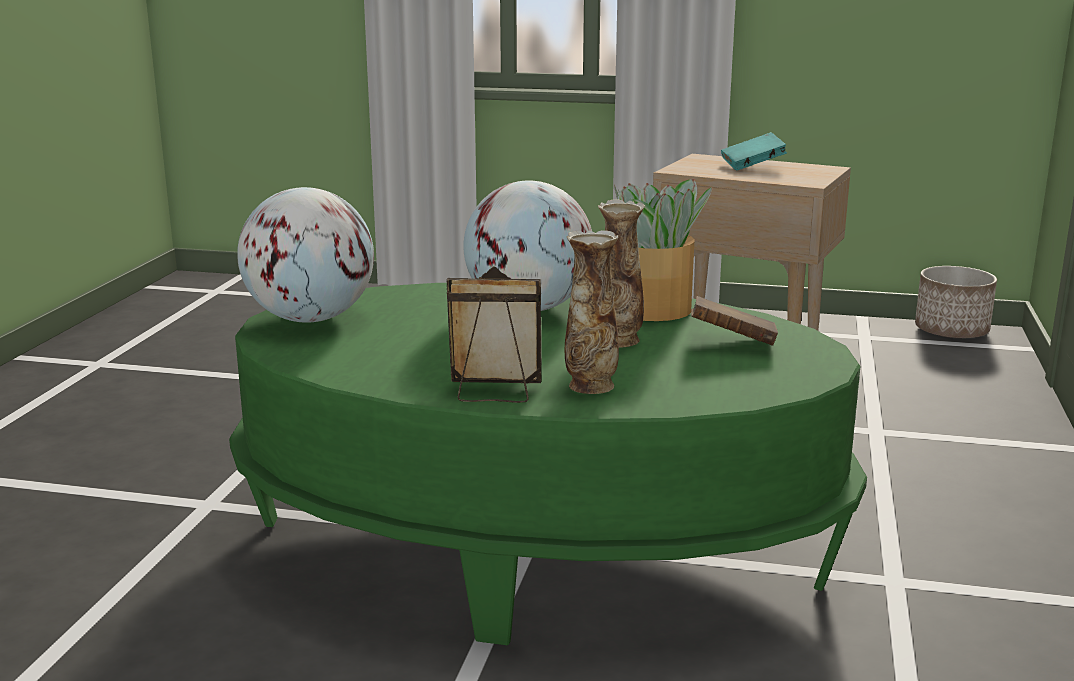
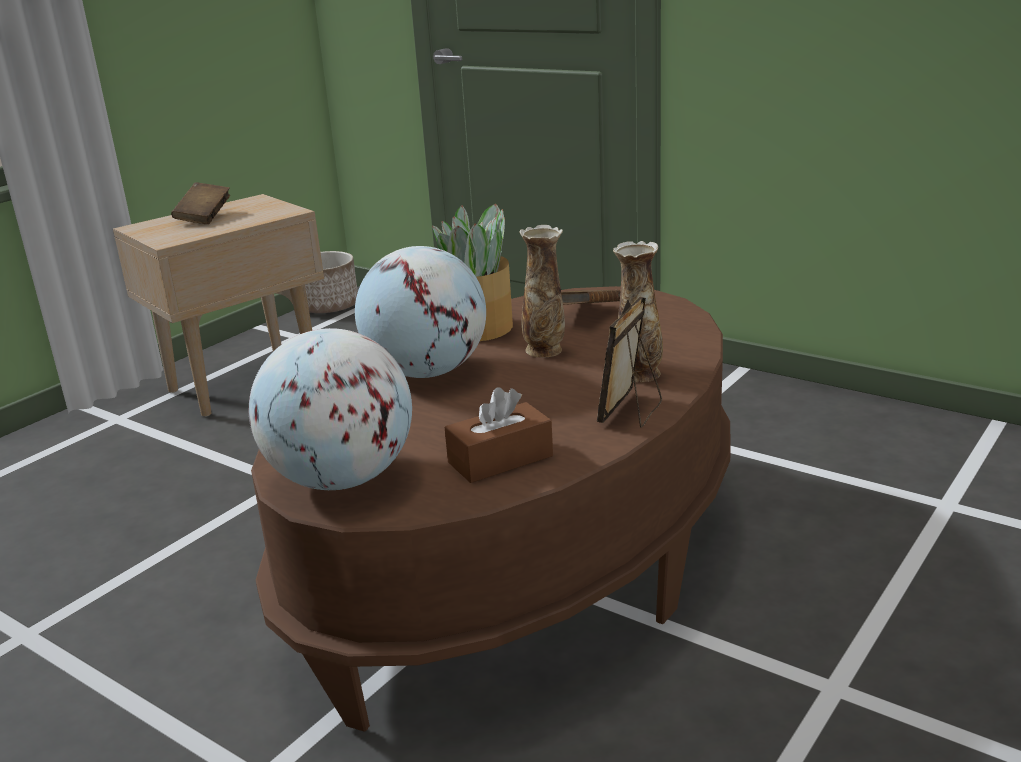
camera: 65 degrees left, 5 degrees up
green coffee table [229,283,867,645] -> brown coffee table [251,286,731,732]
turquoise book [721,132,787,170] -> brown book [171,182,230,224]
none -> brown tissue box [445,387,553,483]

